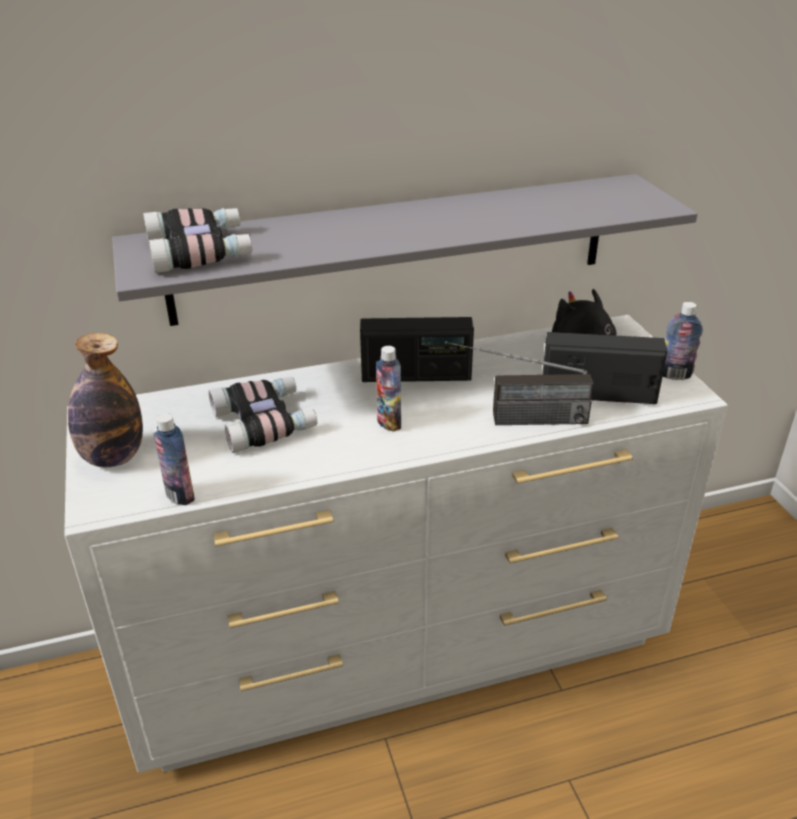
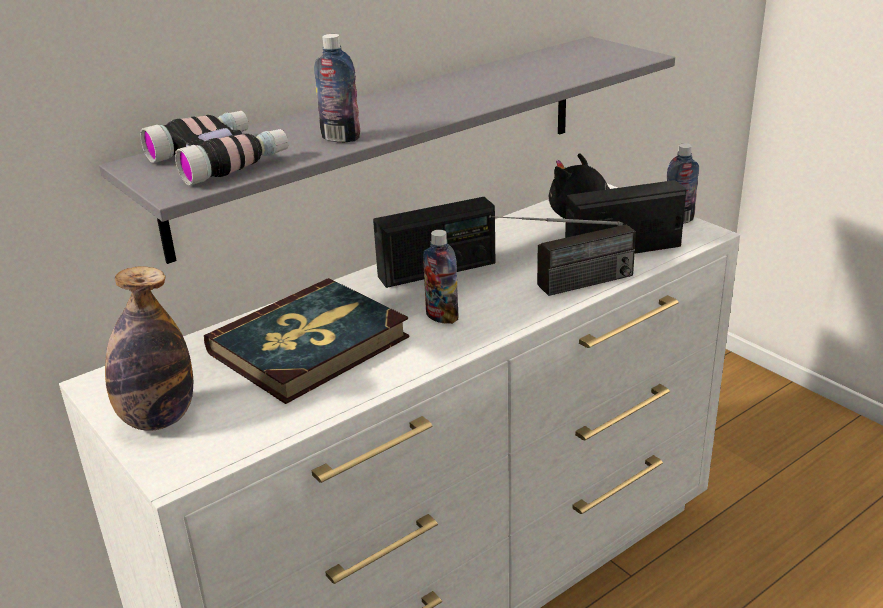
camera: 20 degrees left, 5 degrees down
bottle [153,413,195,505] -> bottle moved to [314,34,360,142]
binoculars [209,377,317,453] -> book [204,278,409,404]

